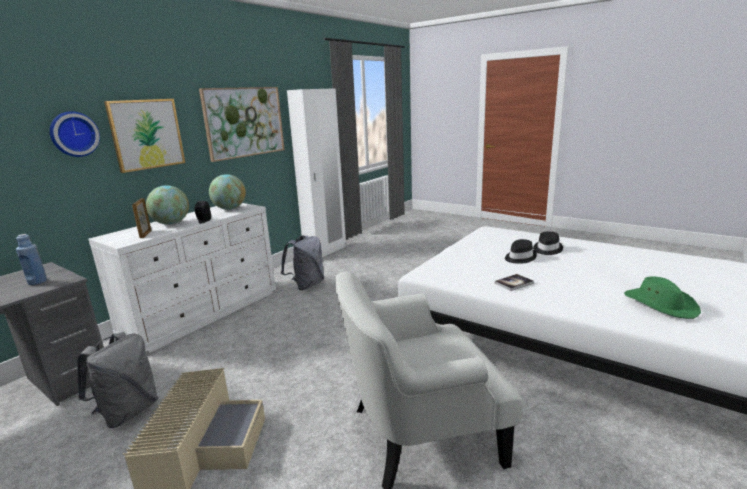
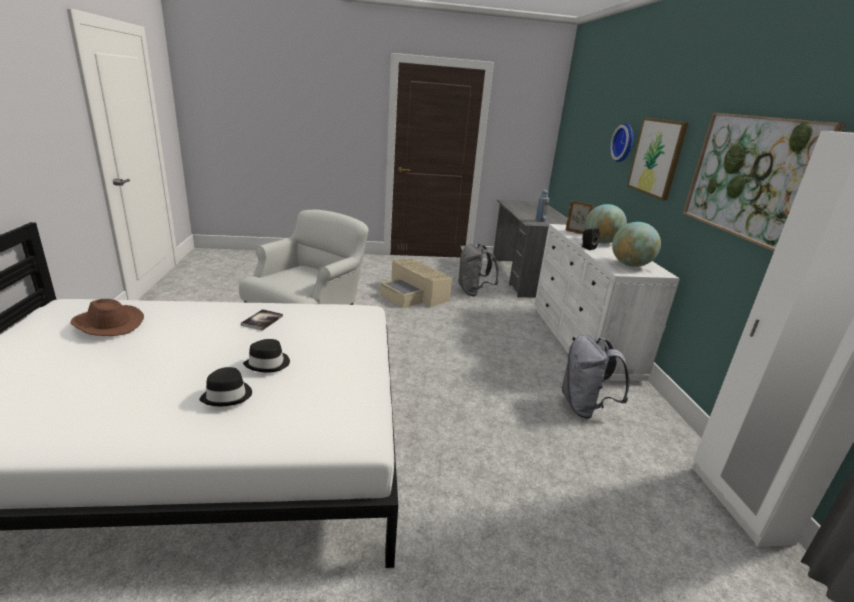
camera: 135 degrees right, 5 degrees up
green hat [624,277,701,319] -> brown hat [70,299,144,336]

